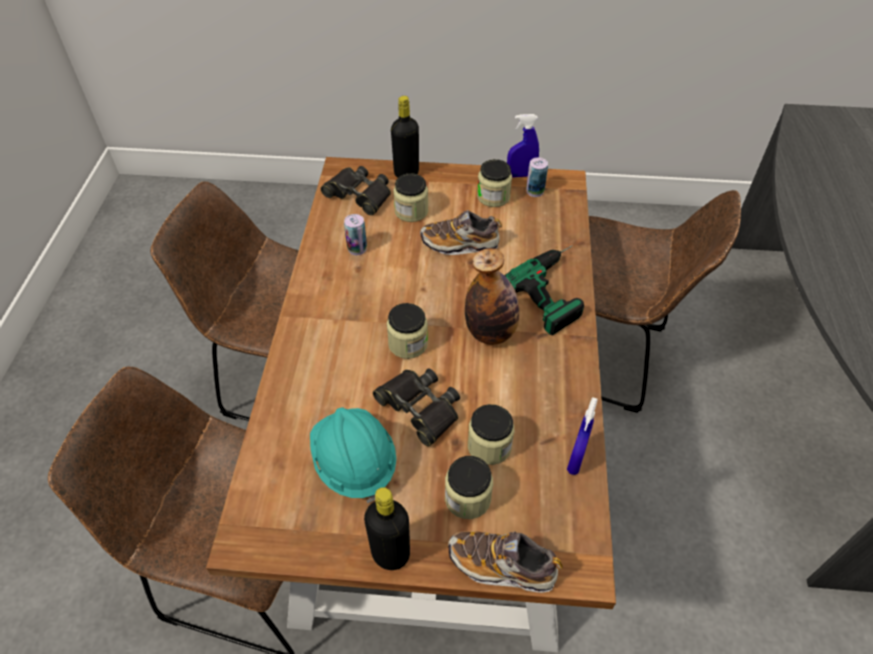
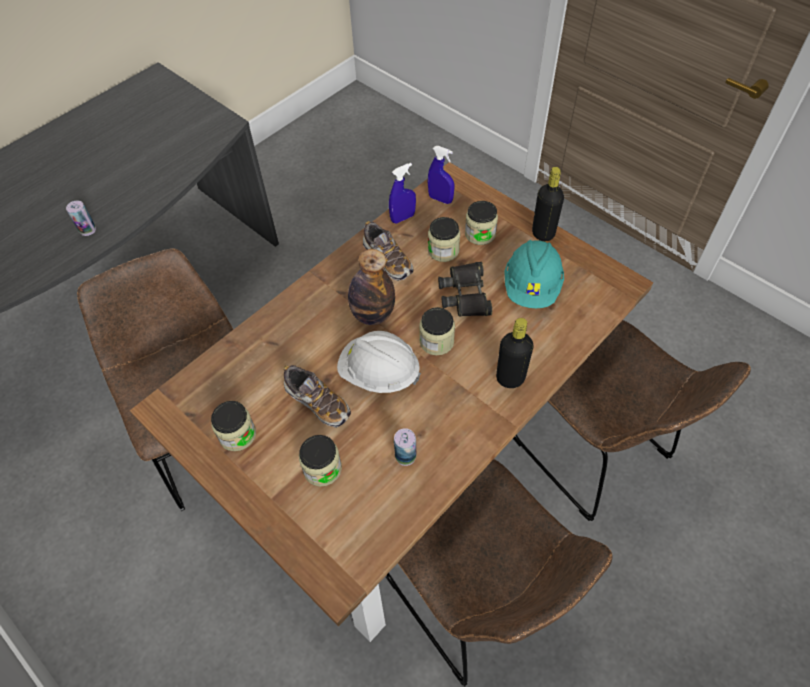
camera: 140 degrees left, 5 degrees up
black binoculars [321,166,391,216] -> none
black bottle [391,96,419,178] -> black bottle moved to [496,318,533,388]
shoe [448,531,563,593] -> shoe moved to [363,221,413,281]
power drill [504,245,584,335] -> none
blue spray bottle [507,114,539,178] -> blue spray bottle moved to [428,146,454,204]
can [526,157,548,197] -> can moved to [66,201,96,236]
none -> white hard hat [337,331,421,393]

